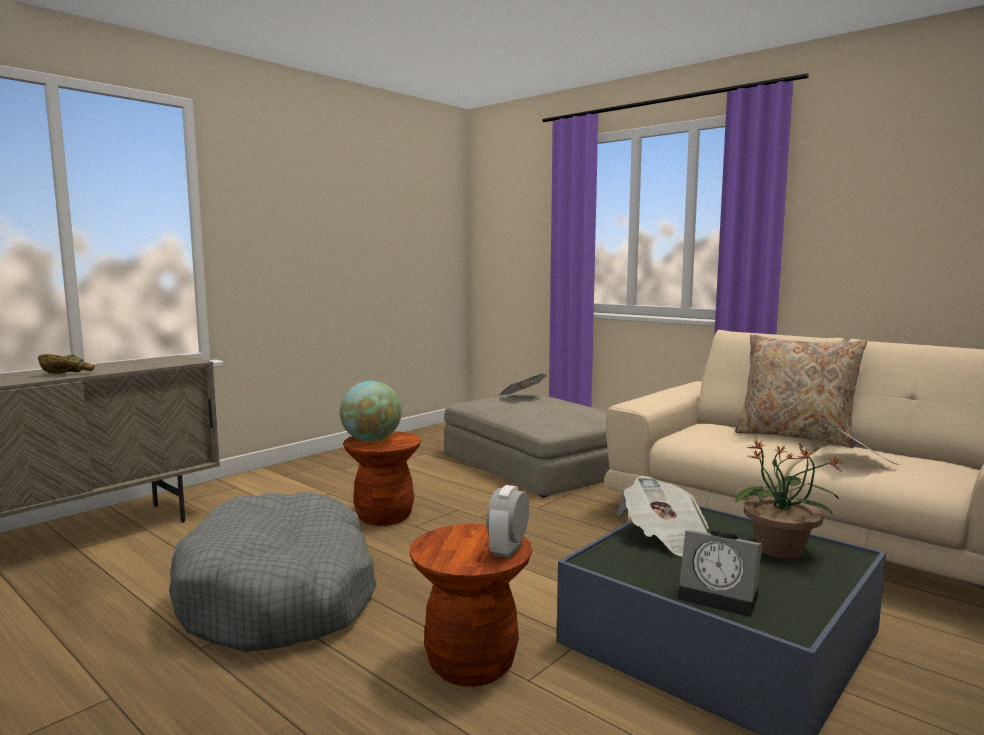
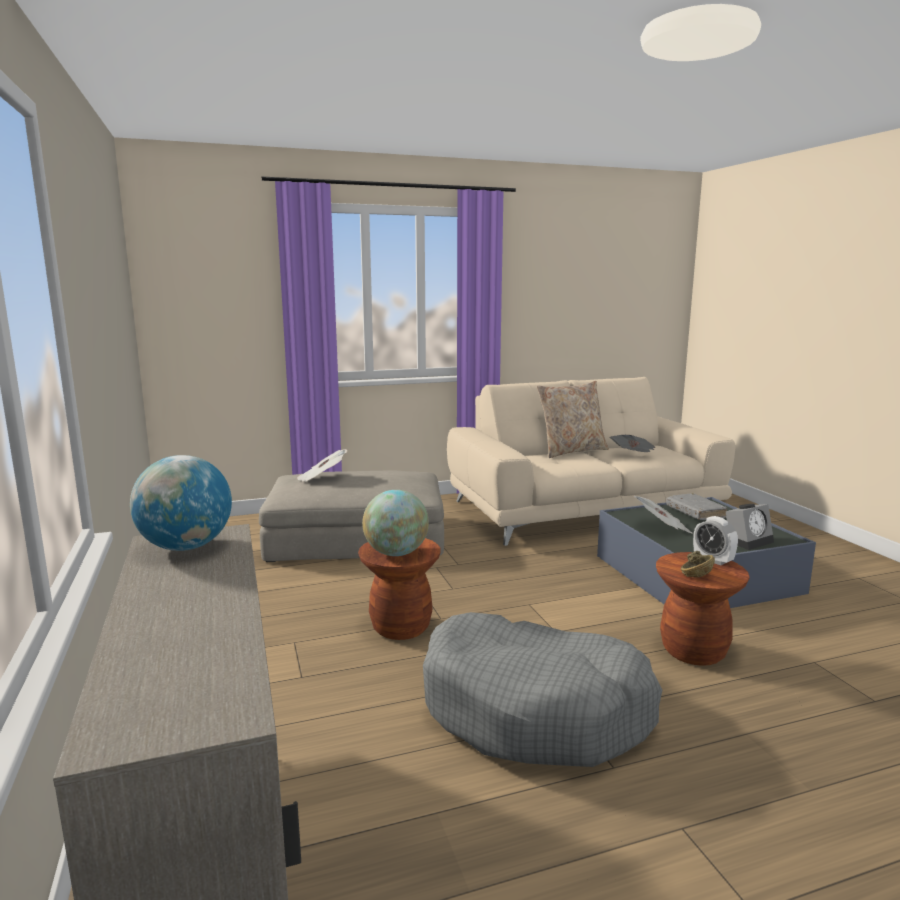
camera: 60 degrees left, 5 degrees up
brown bowl [38,354,95,374] -> brown bowl moved to [681,551,715,578]
potted plant [735,440,843,559] -> grey book [666,493,727,520]
none -> globe [130,455,232,551]

